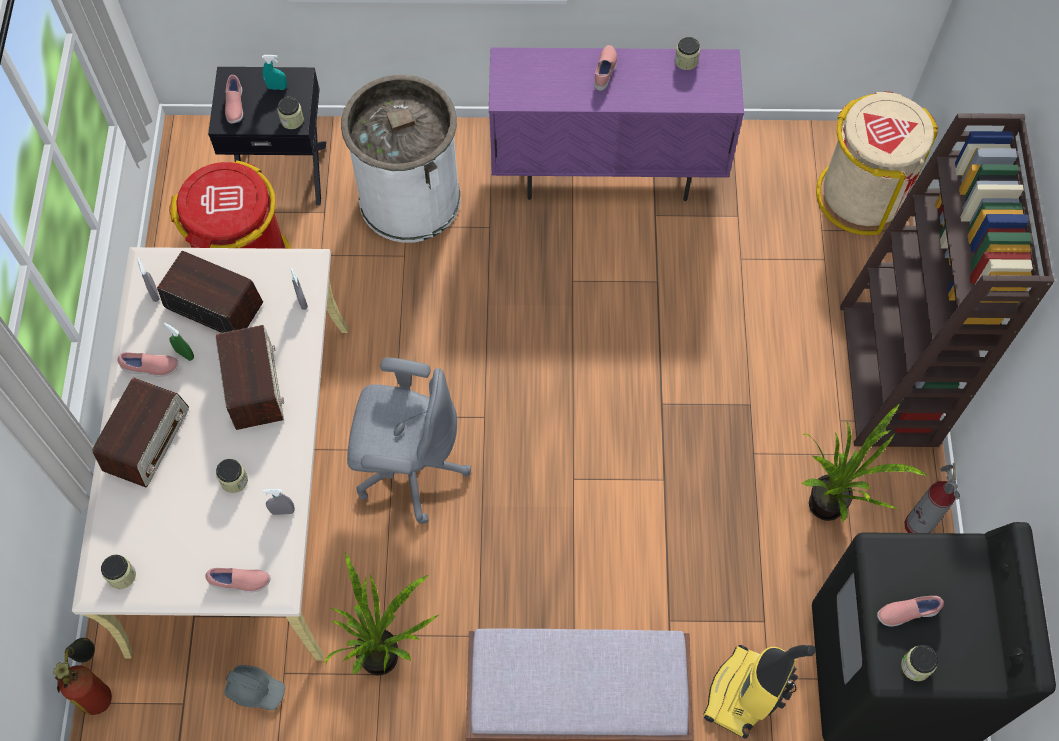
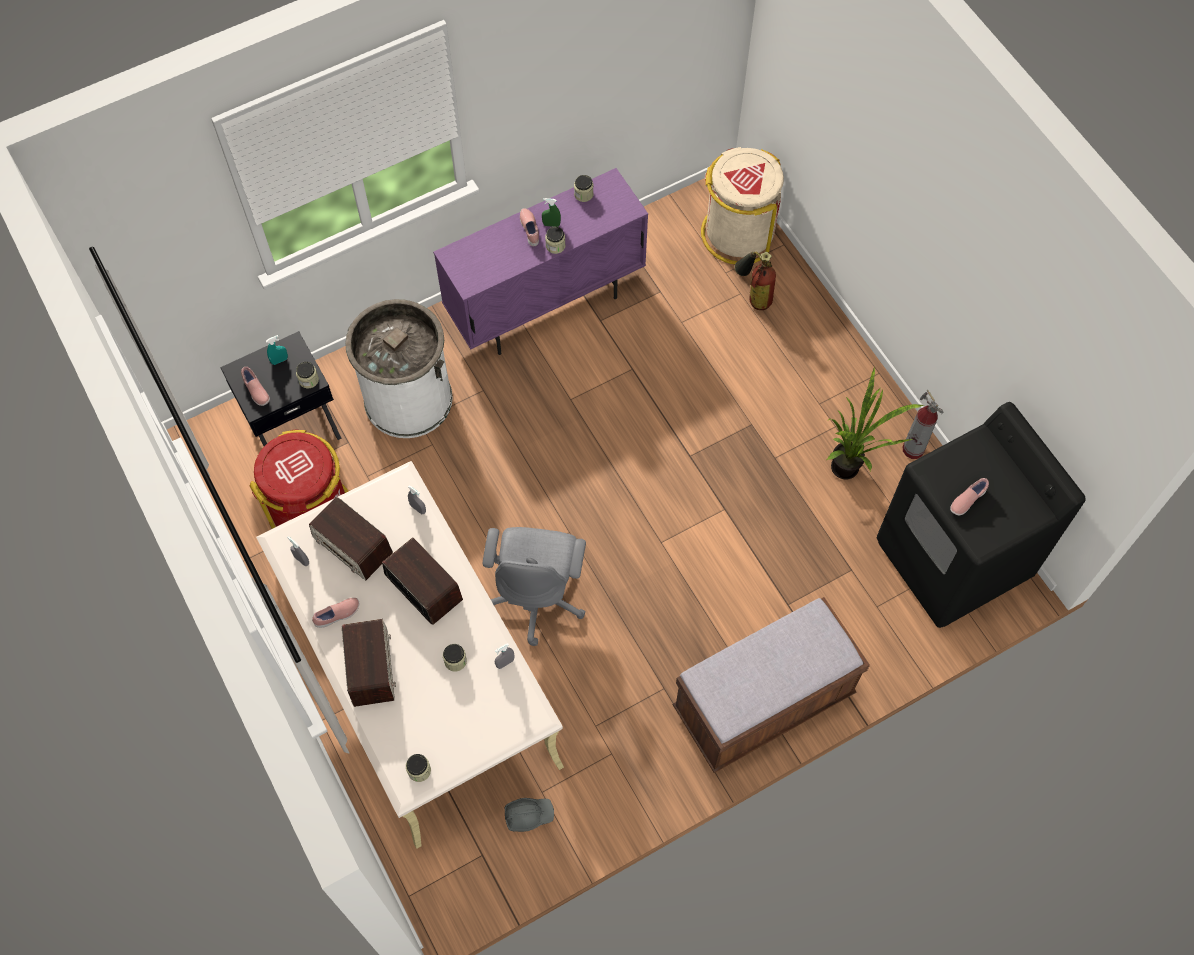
camera: 30 degrees left, 0 degrees up
fire extinguisher [53,638,112,715] -> fire extinguisher moved to [734,252,776,310]
radio [157,251,263,333] -> radio turned 135 degrees counterclockwise [309,497,393,580]
green spray bottle [164,323,194,361] -> green spray bottle moved to [542,198,561,227]
pink shoe [205,568,270,593] -> none
potted plant [325,552,438,676] -> none
grey office chair [347,358,471,524] -> grey office chair turned 120 degrees clockwise [483,527,586,646]
vacuum cleaner [704,645,816,739] -> none
brown bookcase [840,113,1054,447] -> none
jar [901,645,938,681] -> jar moved to [545,227,566,254]

